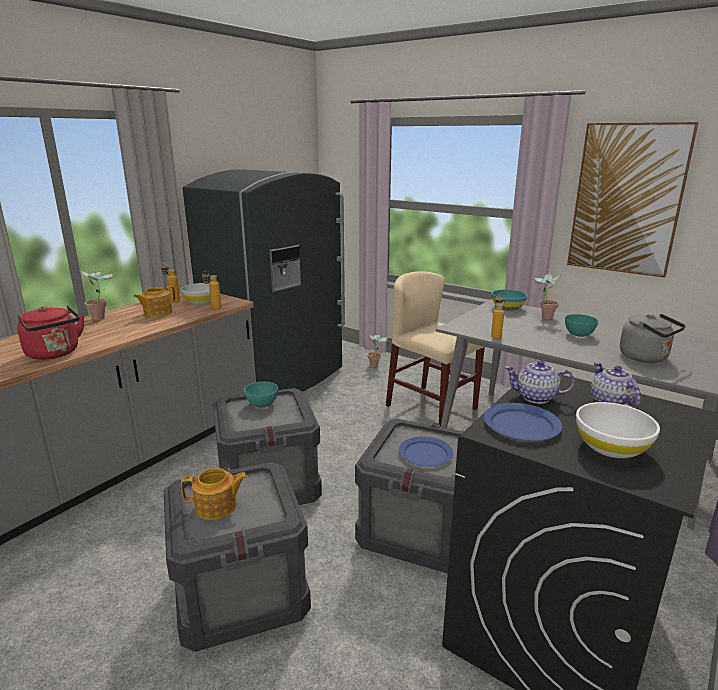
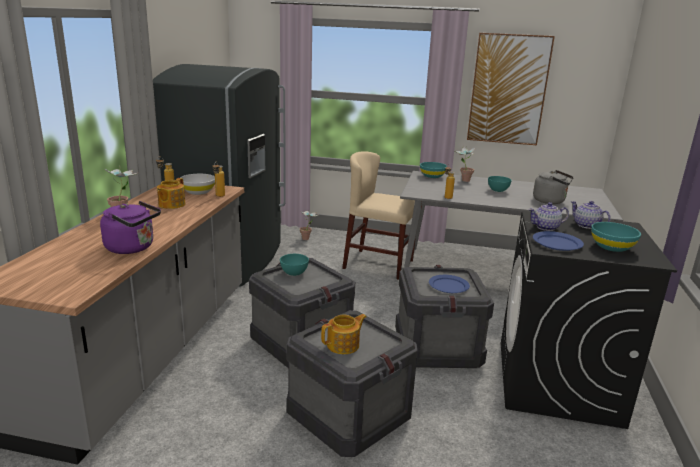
camera: 25 degrees left, 0 degrees up
red kettle [17,305,84,360] -> purple kettle [100,201,161,254]
white bowl [576,402,660,458] -> turquoise bowl [591,222,641,252]

